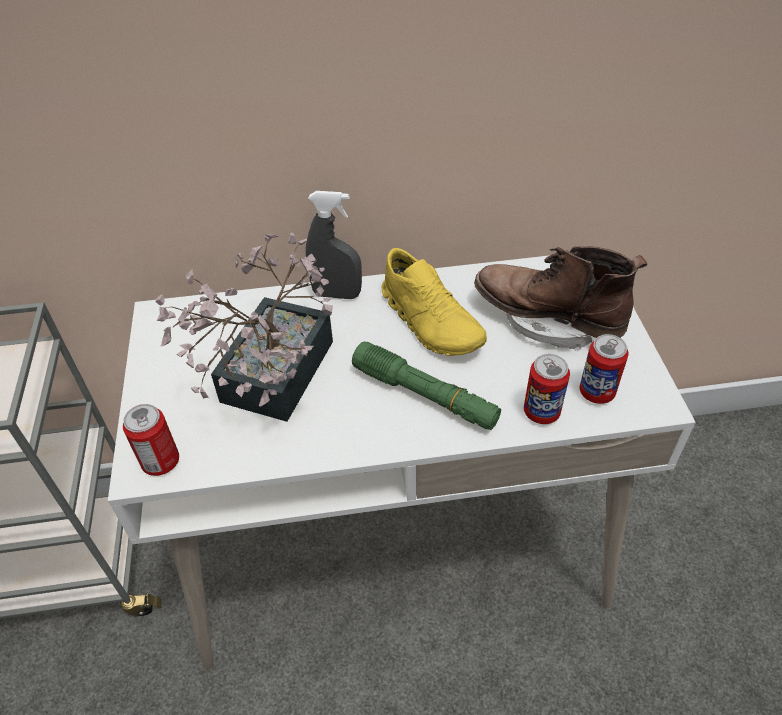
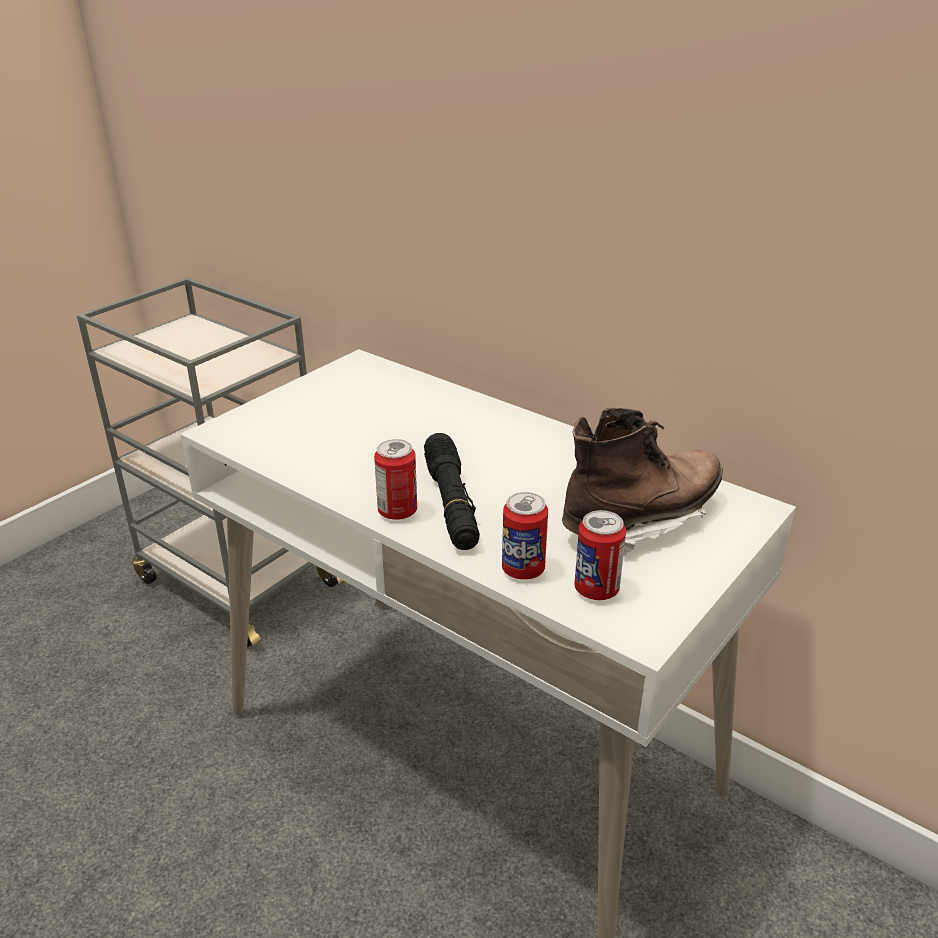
camera: 45 degrees right, 15 degrees down
can [123,404,179,476] -> can moved to [374,439,417,520]
potted plant [155,233,333,422] -> none
grey spray bottle [306,191,362,299] -> none
green flashlight [352,341,501,430] -> black flashlight [424,433,480,550]
yellow shoe [382,248,487,356] -> none
brown boot [474,246,647,351] -> brown boot turned 75 degrees clockwise [562,408,723,558]

